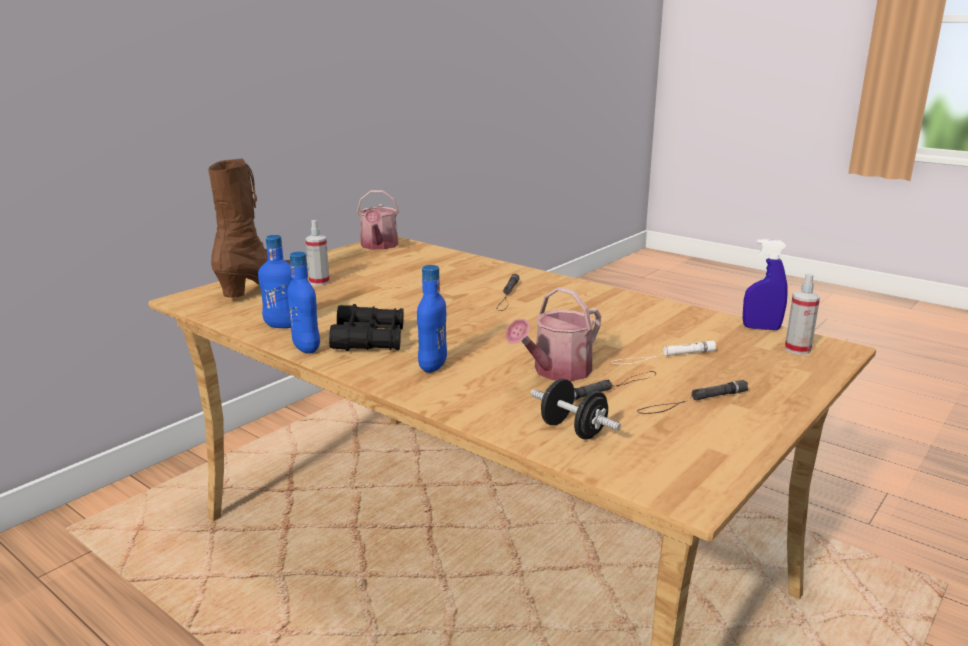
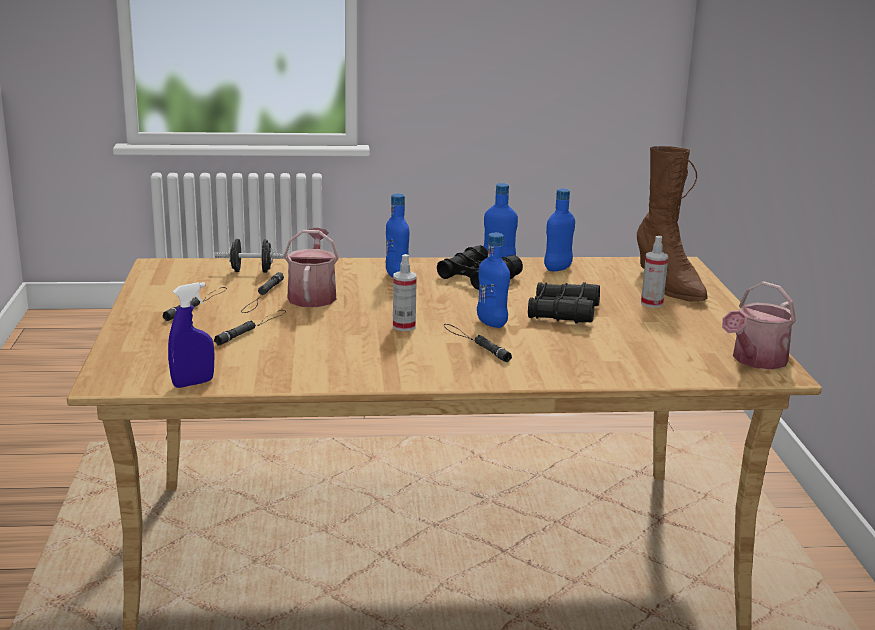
camera: 135 degrees right, 0 degrees up
watering can [357,190,399,250] -> watering can turned 90 degrees counterclockwise [722,281,796,369]
white flashlight [611,341,716,364] -> black flashlight [214,310,286,346]
spray bottle [785,273,820,355] -> spray bottle moved to [393,254,417,331]
none -> blue bottle [477,233,510,328]
none -> black binoculars [528,282,600,324]

